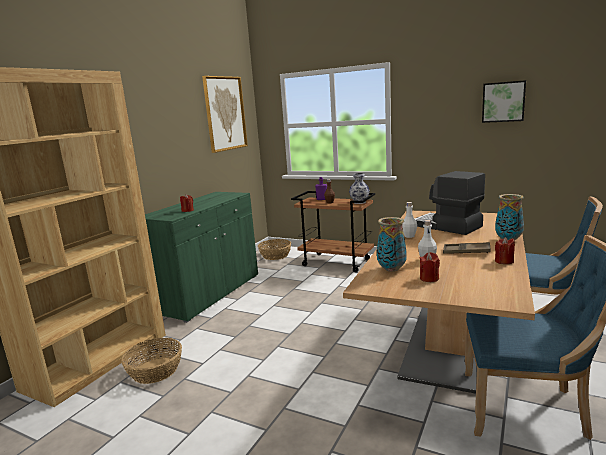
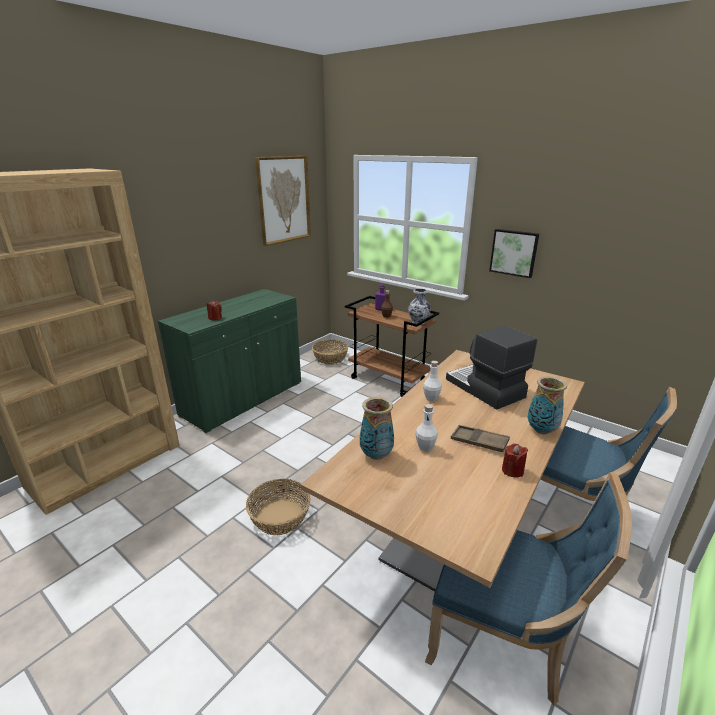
camera: 10 degrees right, 10 degrees up
basket [121,338,182,384] -> basket moved to [246,479,311,535]
red candle [420,252,440,282] -> none
picture [482,80,526,123] -> picture moved to [489,229,539,278]

